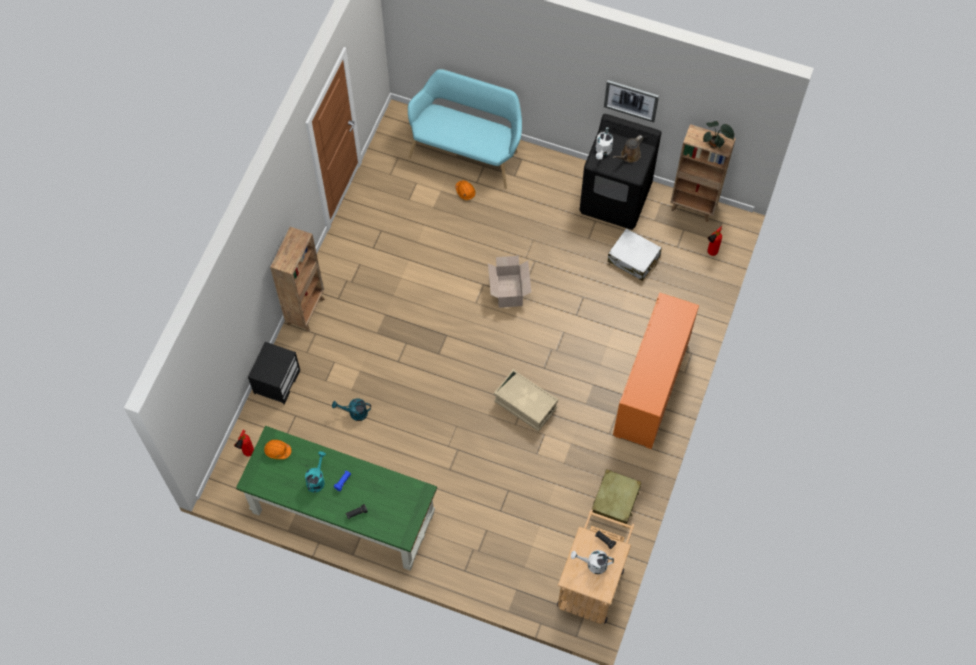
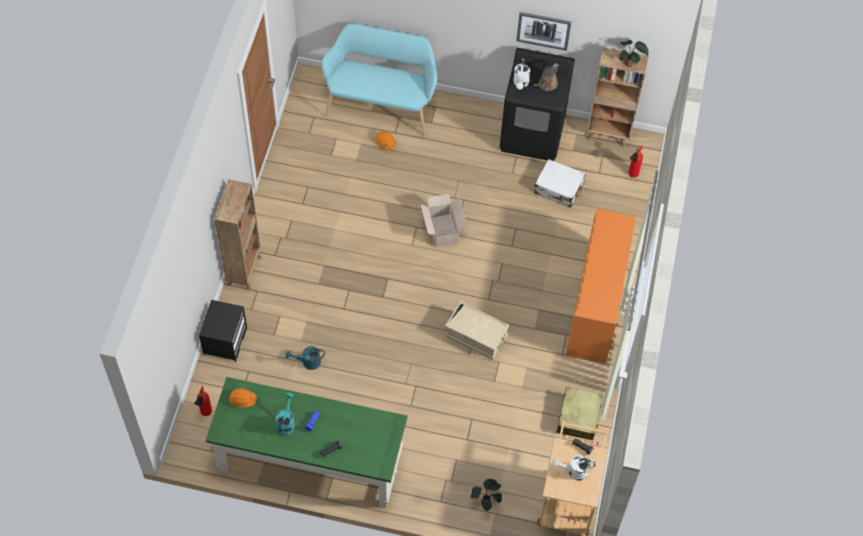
camera: 10 degrees left, 5 degrees down
none -> potted plant [471,479,502,511]

